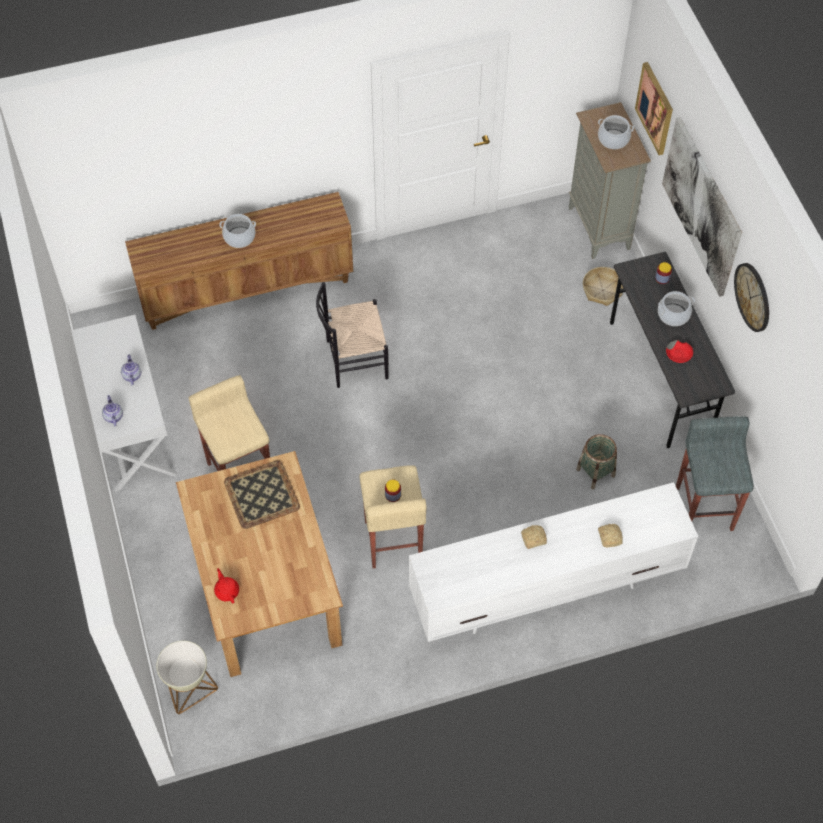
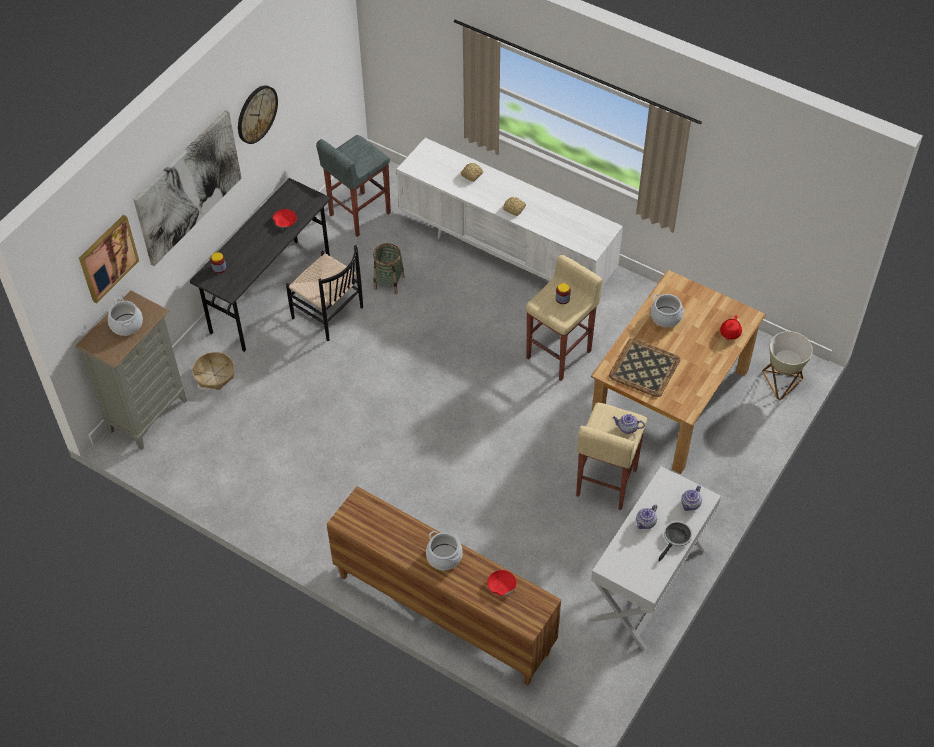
camera: 130 degrees left, 5 degrees down
black chair [316,282,389,388] -> black chair moved to [286,245,363,341]
cooking pot [658,291,695,326] -> cooking pot moved to [650,294,684,327]
none -> red bowl [487,570,517,596]
none -> teapot [613,414,645,434]
none -> frying pan [659,521,692,562]

